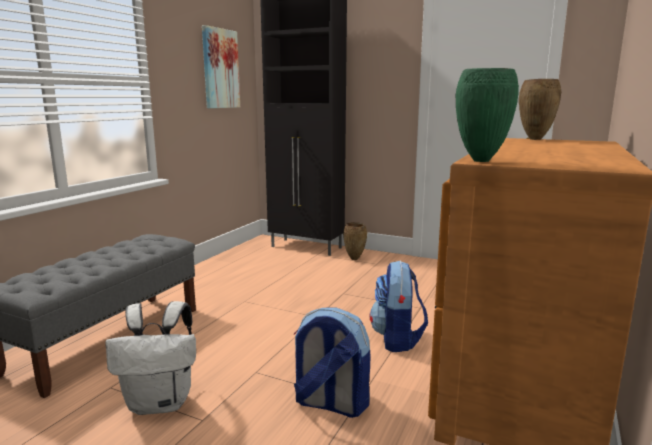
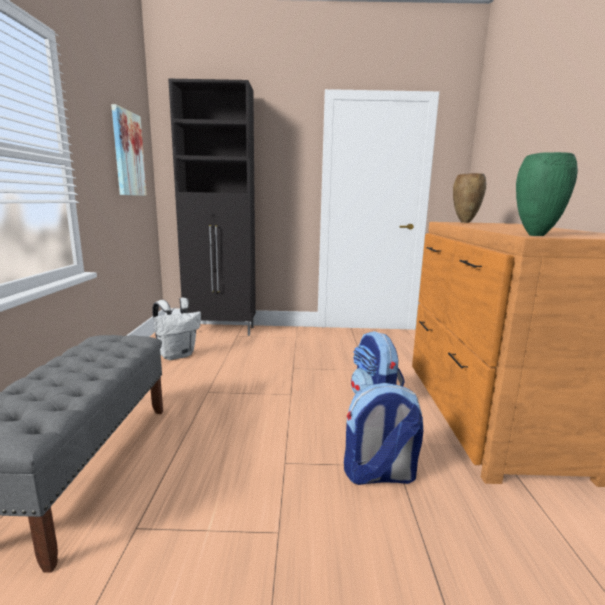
camera: 25 degrees left, 0 degrees up
white backpack [105,301,196,415] -> white backpack moved to [153,298,201,360]
brown vase [343,222,367,260] -> none

